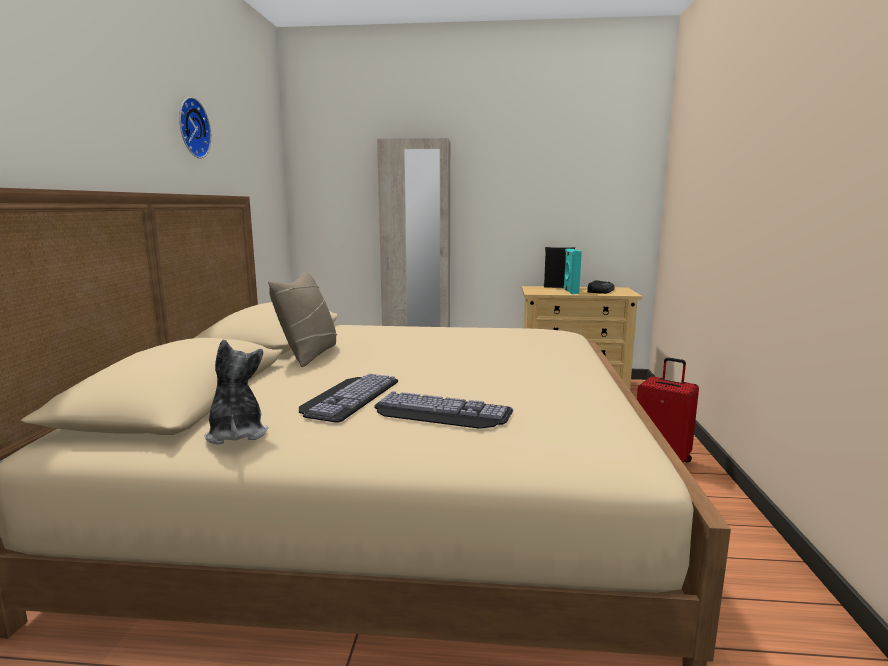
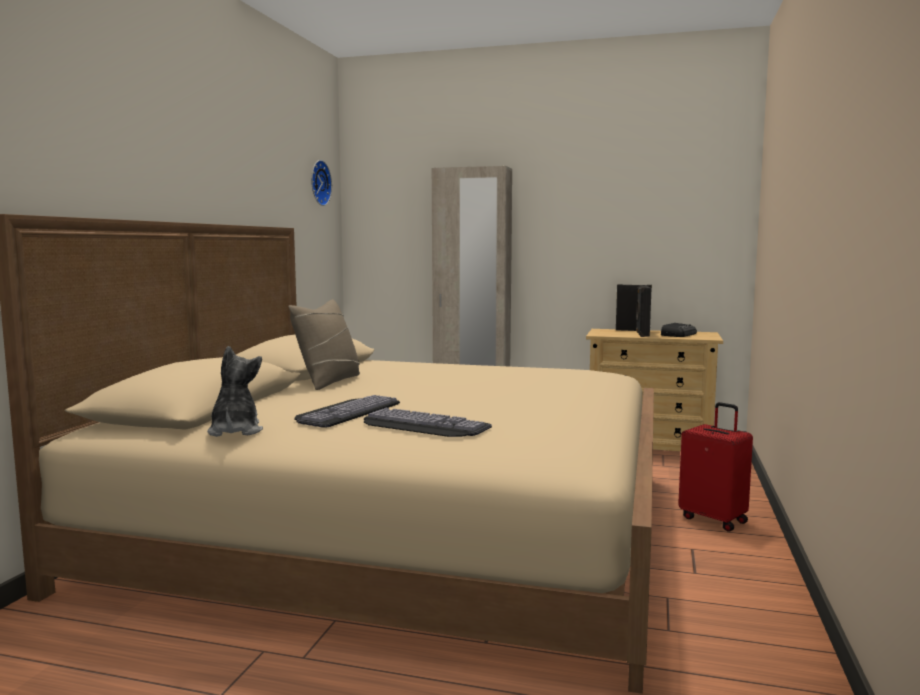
camera: 10 degrees right, 5 degrees down
wall clock [179,97,211,158] -> wall clock moved to [311,160,332,206]
turquoise speaker [563,248,582,294] -> black speaker [636,286,652,337]

